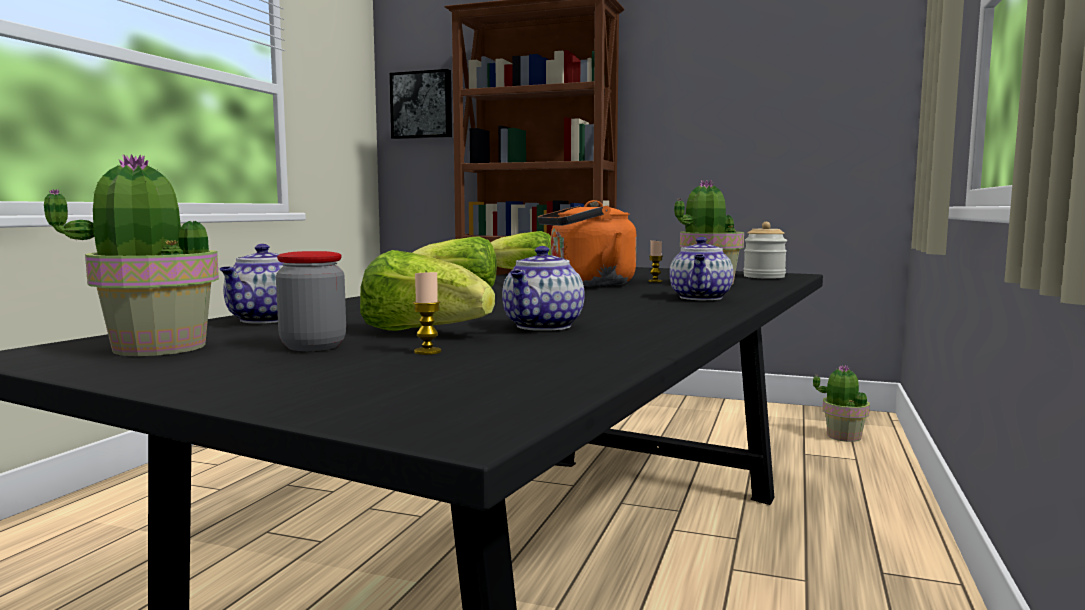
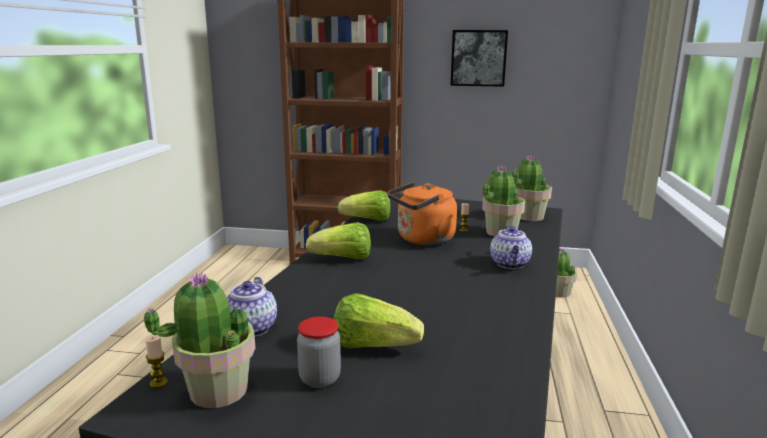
camera: 10 degrees left, 10 degrees up
picture [390,69,452,139] -> picture moved to [451,30,508,87]
candle [413,272,441,355] -> candle moved to [145,336,168,388]
teapot [502,246,585,331] -> none
jar [743,222,787,279] -> potted plant [512,155,552,221]

